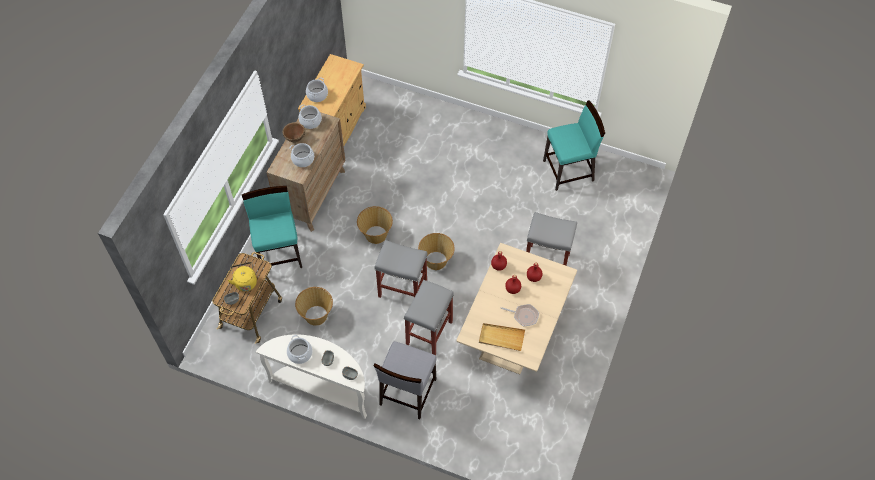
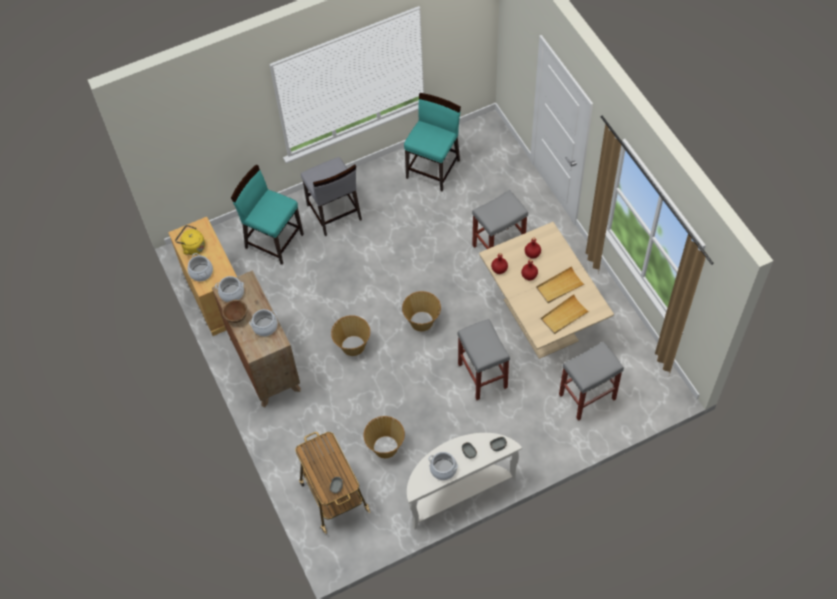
camera: 45 degrees left, 0 degrees up
yellow kettle [228,262,257,292] -> yellow kettle moved to [175,225,205,255]
turquoise chair [242,186,302,272] -> turquoise chair moved to [231,165,304,265]
grey stool [374,240,428,298] -> grey stool moved to [559,341,624,421]
grey chair [374,341,436,419] -> grey chair moved to [301,157,362,236]
frying pan [500,304,539,326] -> beige tray [536,266,584,303]

